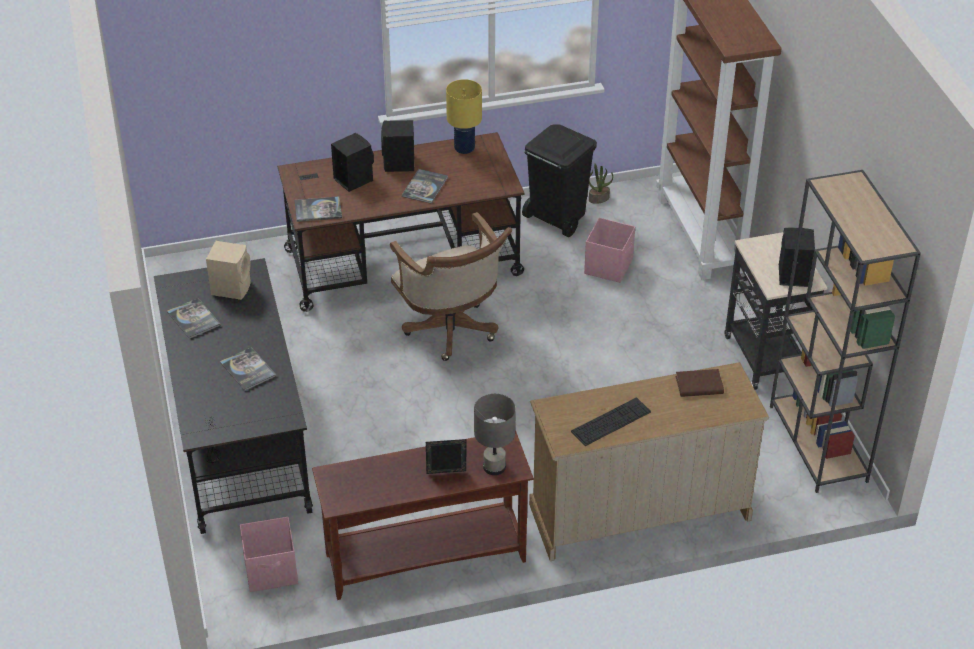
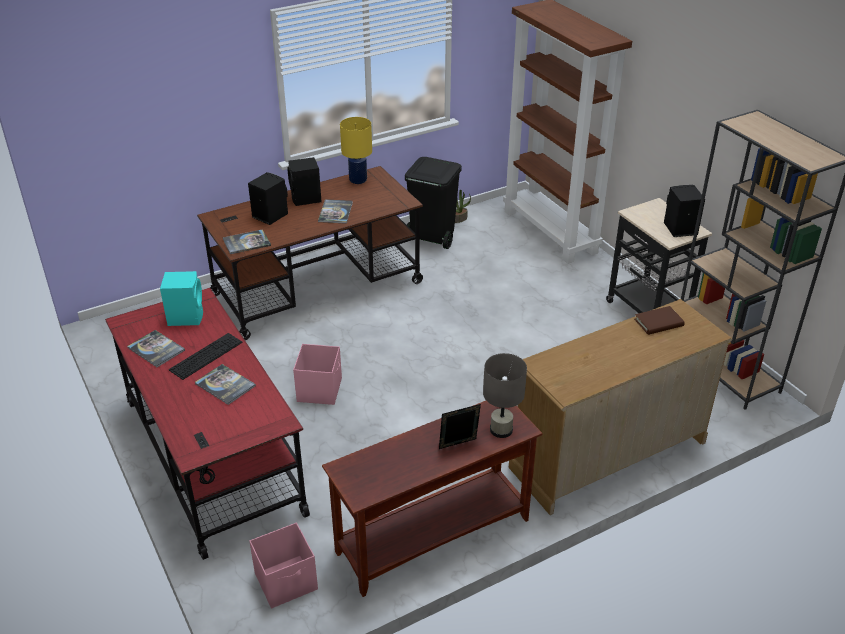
camera: 15 degrees left, 5 degrees down
black desk [154,258,313,534] -> red desk [105,288,310,560]
beige speaker [206,241,251,300] -> turquoise speaker [160,271,203,326]
office chair [390,212,512,361] -> none
keyboard [571,397,651,446] -> keyboard moved to [169,333,242,380]
pink storage box [584,218,635,283] -> pink storage box moved to [293,344,342,405]

